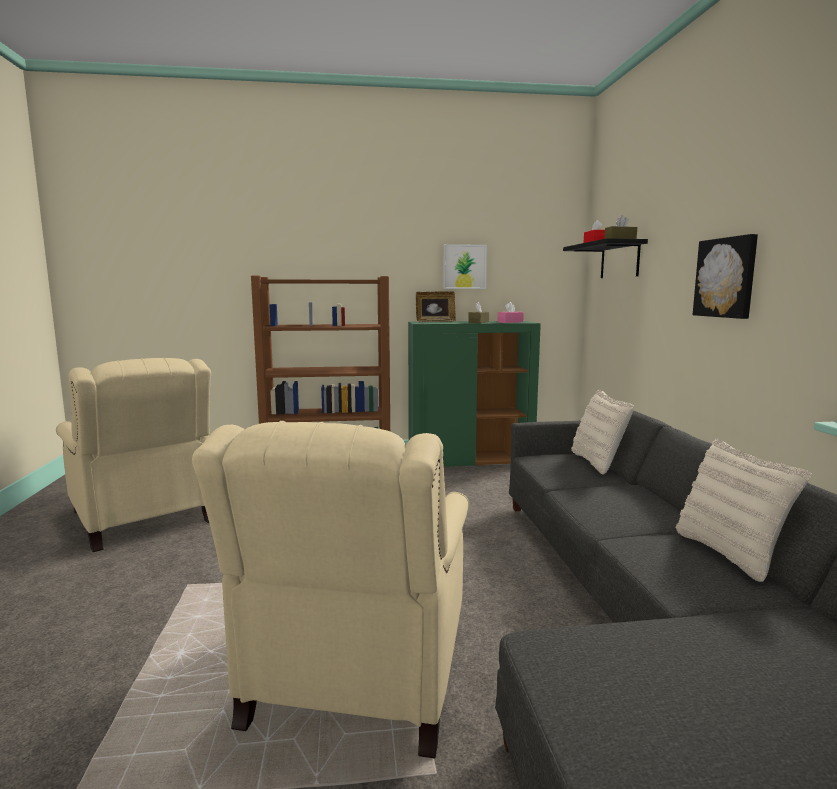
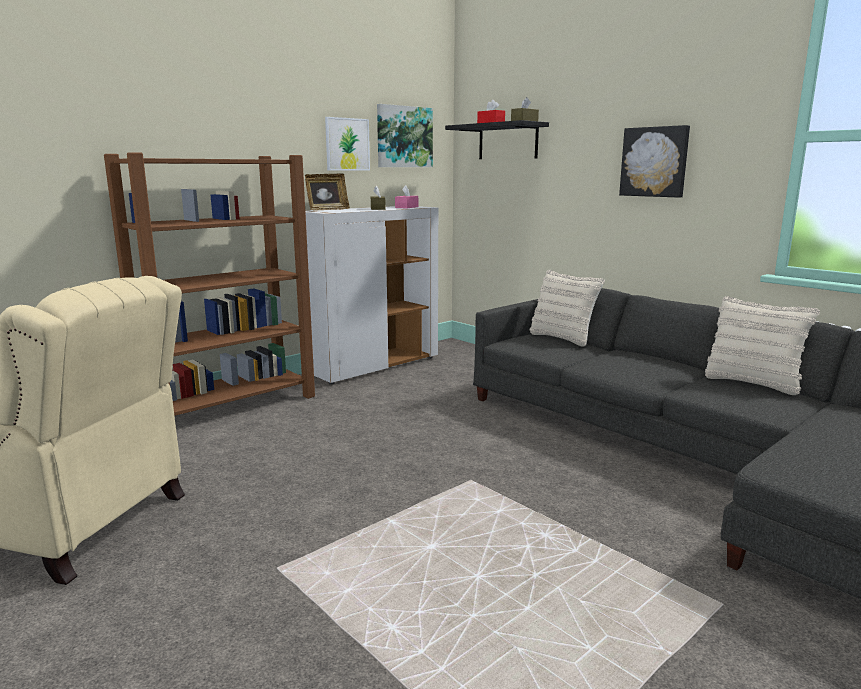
camera: 35 degrees left, 5 degrees up
beige armchair [192,421,469,759] -> none
green cabinet [408,321,541,467] -> white cabinet [305,206,438,385]
none -> picture [377,104,433,167]

